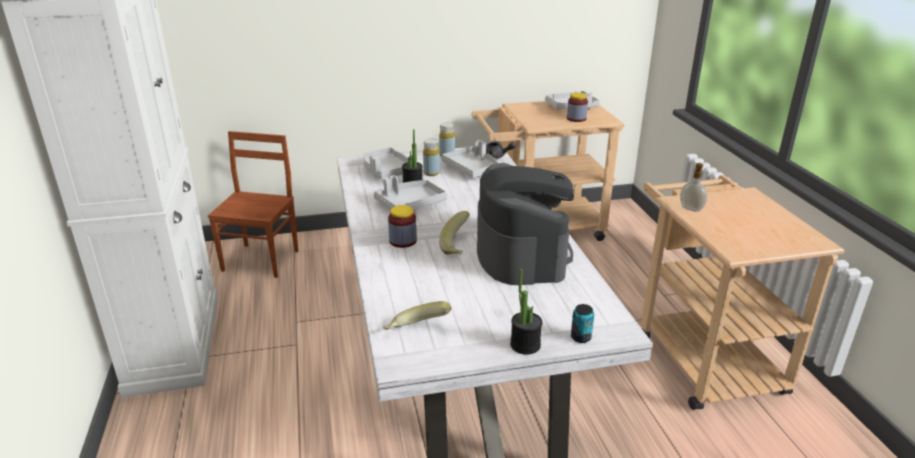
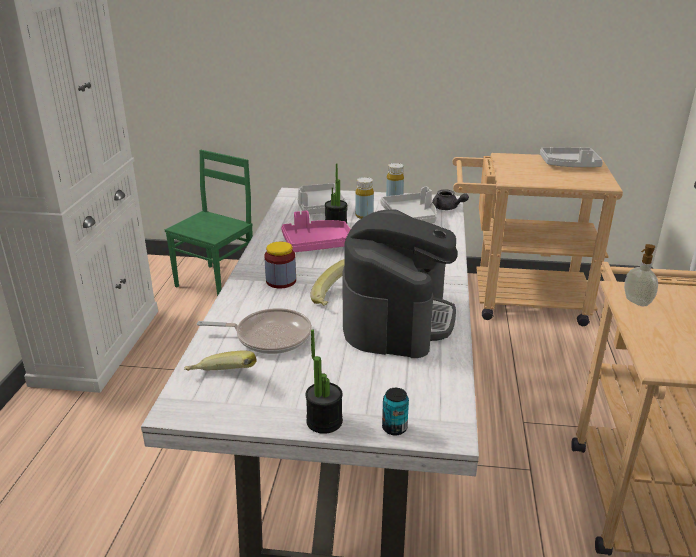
camera: 20 degrees right, 0 degrees up
brown chair [208,131,298,278] -> green chair [165,150,253,296]
grey tray [374,175,447,210] -> pink tray [281,211,351,252]
jar [567,93,588,122] -> none
none -> frying pan [197,308,312,354]

